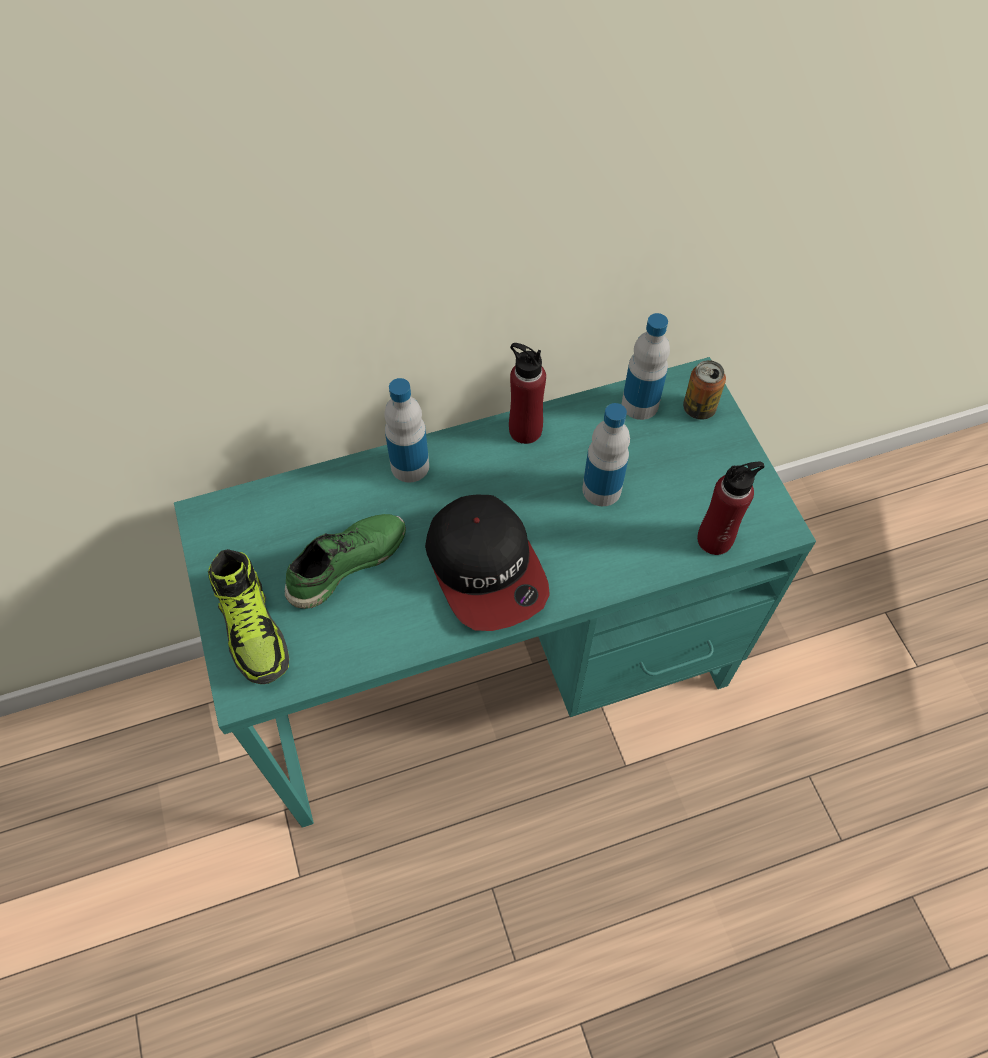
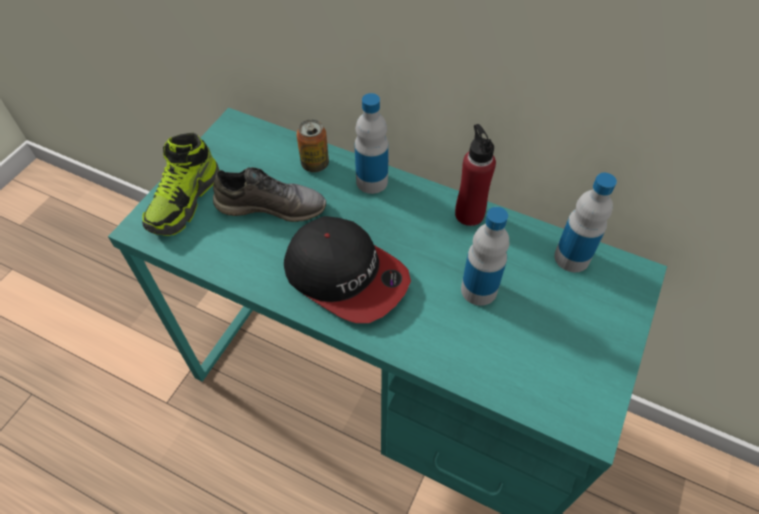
camera: 45 degrees right, 5 degrees down
green shoe [285,514,406,609] -> grey shoe [213,167,326,222]
cap [425,495,550,631] -> cap turned 75 degrees counterclockwise [284,216,411,323]
can [683,360,726,420] -> can moved to [296,119,329,172]
red bottle [697,462,765,555] -> none

